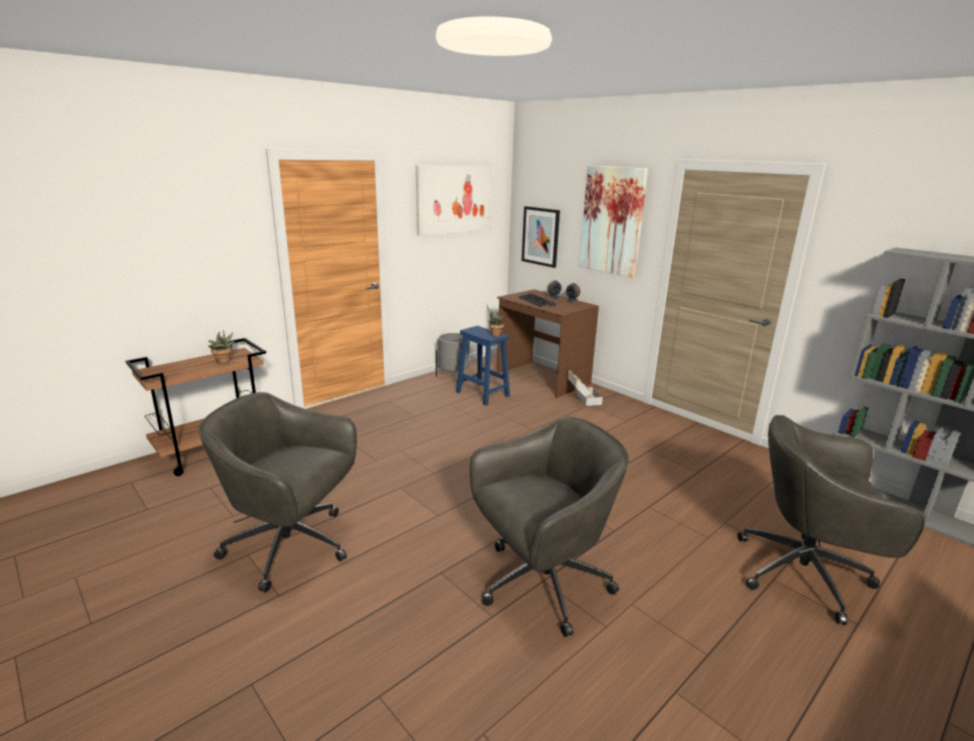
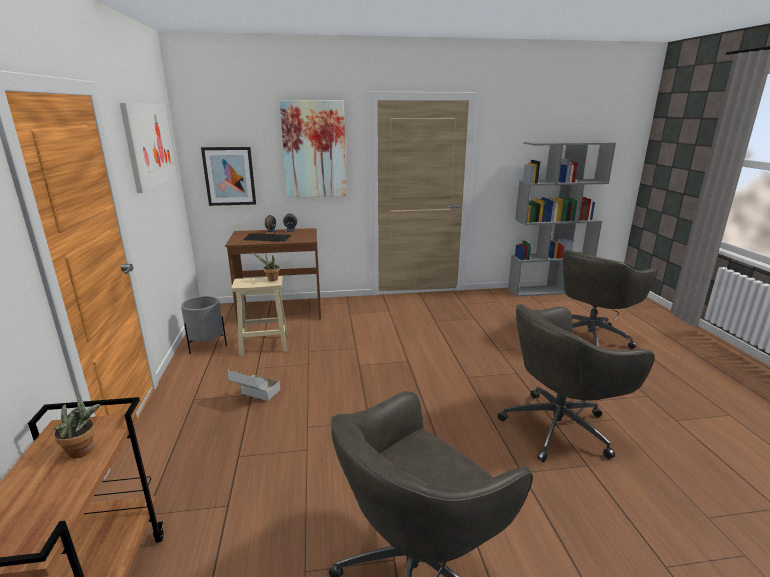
camera: 55 degrees left, 0 degrees up
blue stool [456,326,510,406] -> beige stool [231,276,288,356]
grey office chair [470,416,629,637] -> grey office chair turned 120 degrees counterclockwise [497,304,655,462]
cardboard box [567,370,603,406] -> cardboard box moved to [227,369,280,401]

